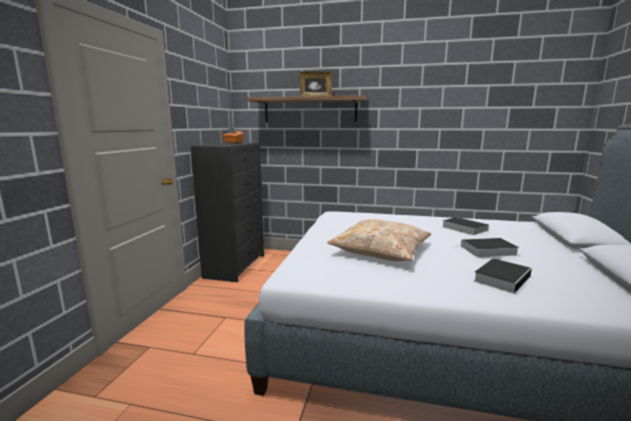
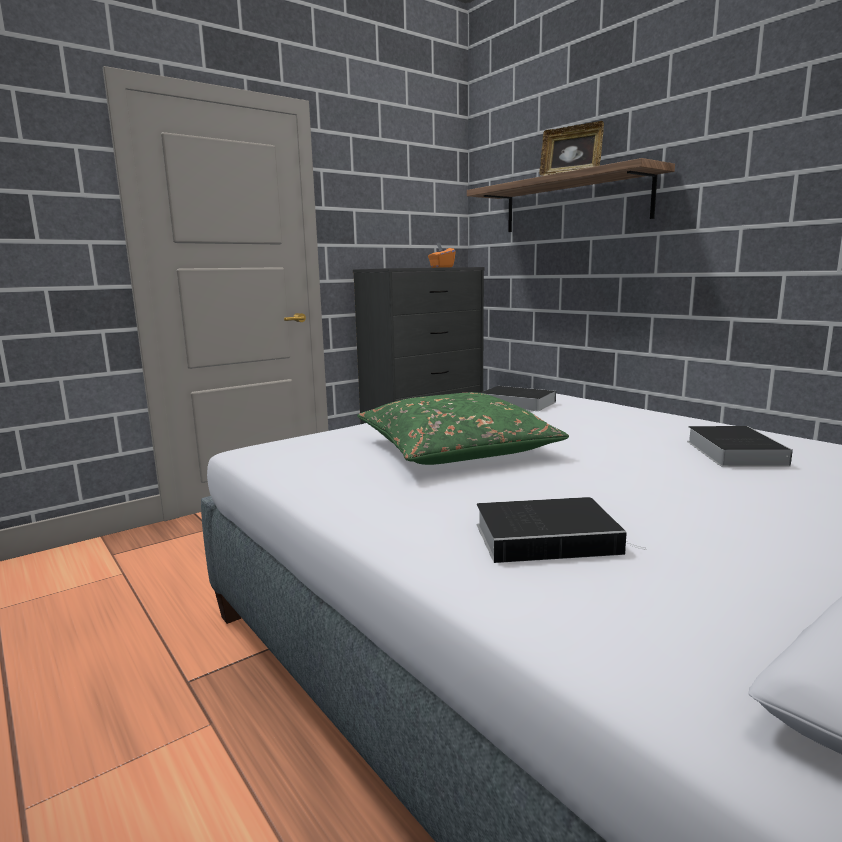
camera: 40 degrees right, 0 degrees up
beige pillow [327,219,431,261] -> green pillow [357,392,569,465]
book [456,238,519,257] -> book moved to [480,386,556,411]

